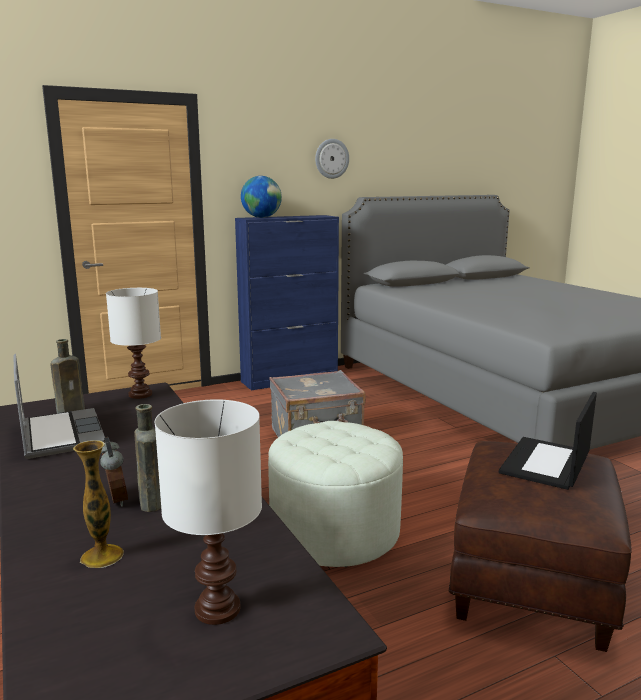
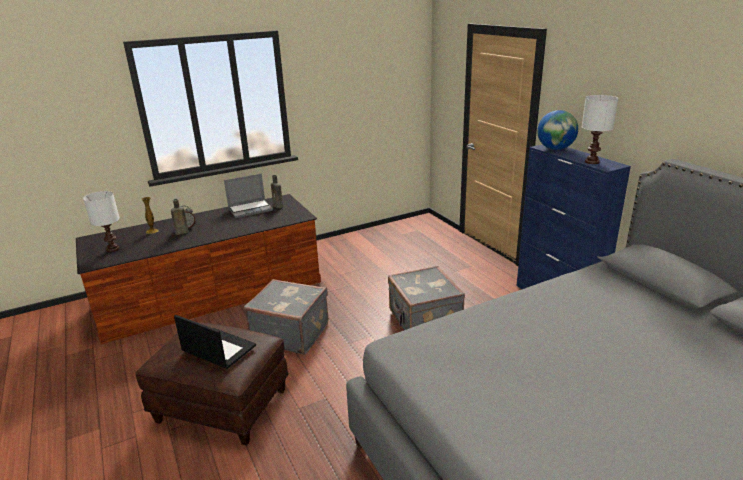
camera: 90 degrees right, 10 degrees up
white table lamp [106,288,161,399] -> white table lamp moved to [582,95,618,164]
white ottoman [268,421,403,567] -> grey suitcase [244,279,328,354]
wall clock [315,139,349,179] -> none

